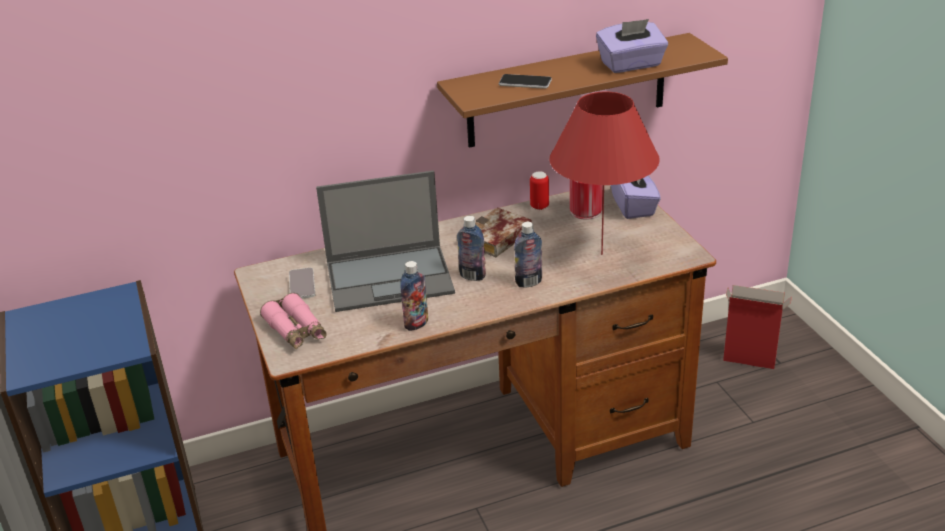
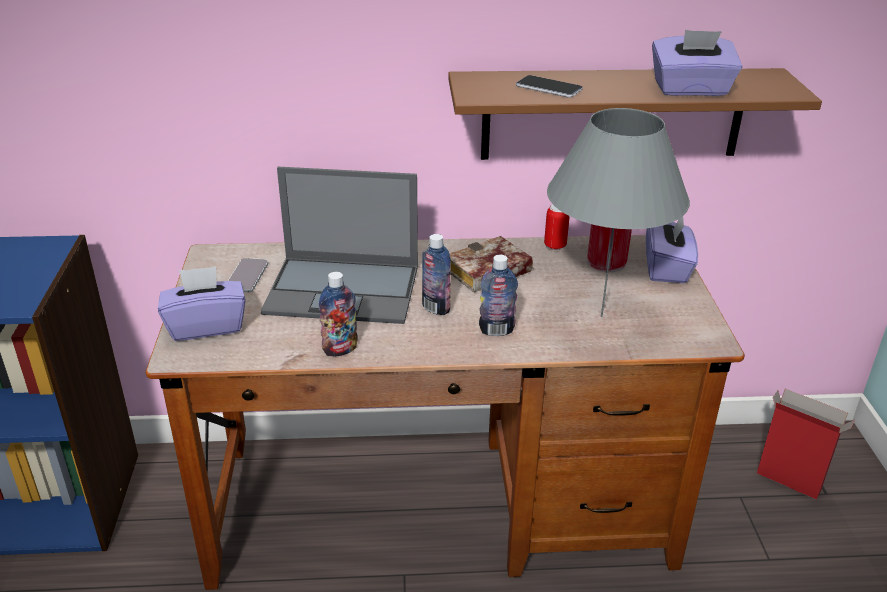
camera: 15 degrees right, 0 degrees up
pink binoculars [260,293,327,349] -> purple tissue box [158,266,246,341]
red table lamp [549,92,660,255] -> grey table lamp [547,108,690,317]

